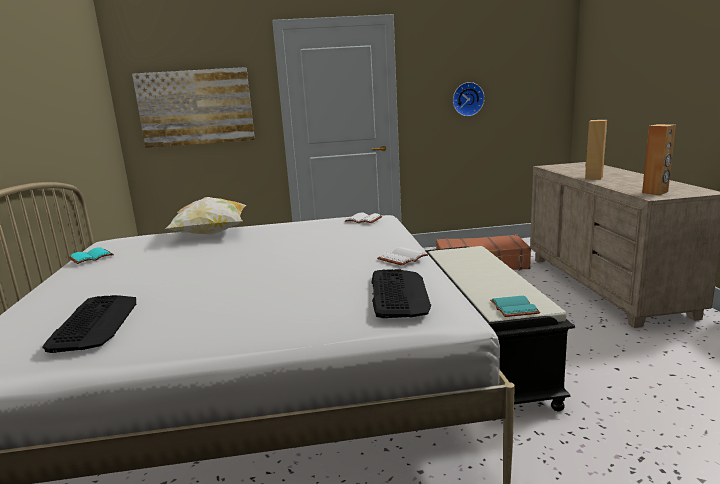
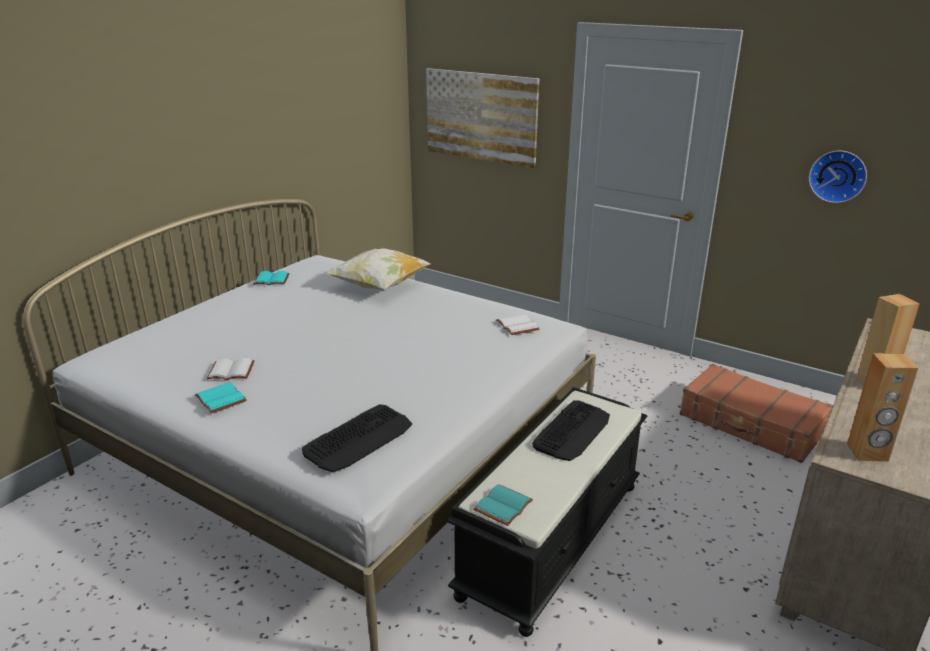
camera: 40 degrees right, 10 degrees up
keyboard [43,295,136,353] -> keyboard moved to [532,400,610,461]
white book [377,247,428,266] -> white book moved to [206,358,255,380]
none -> turquoise book [195,382,247,413]

